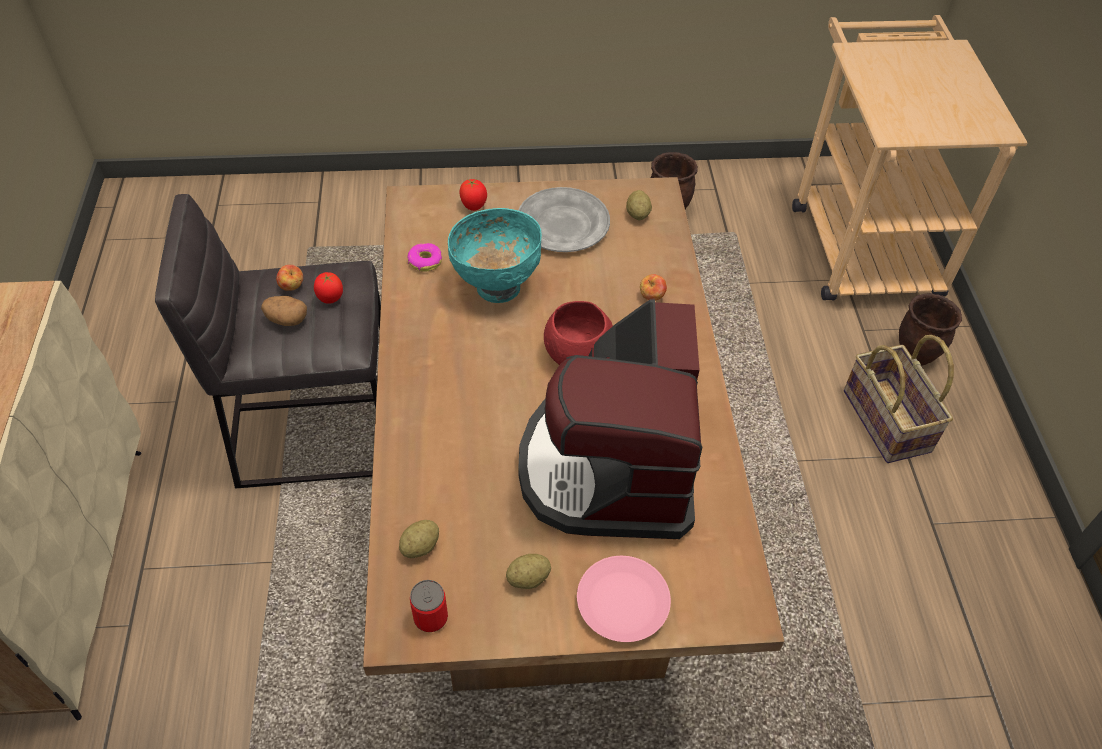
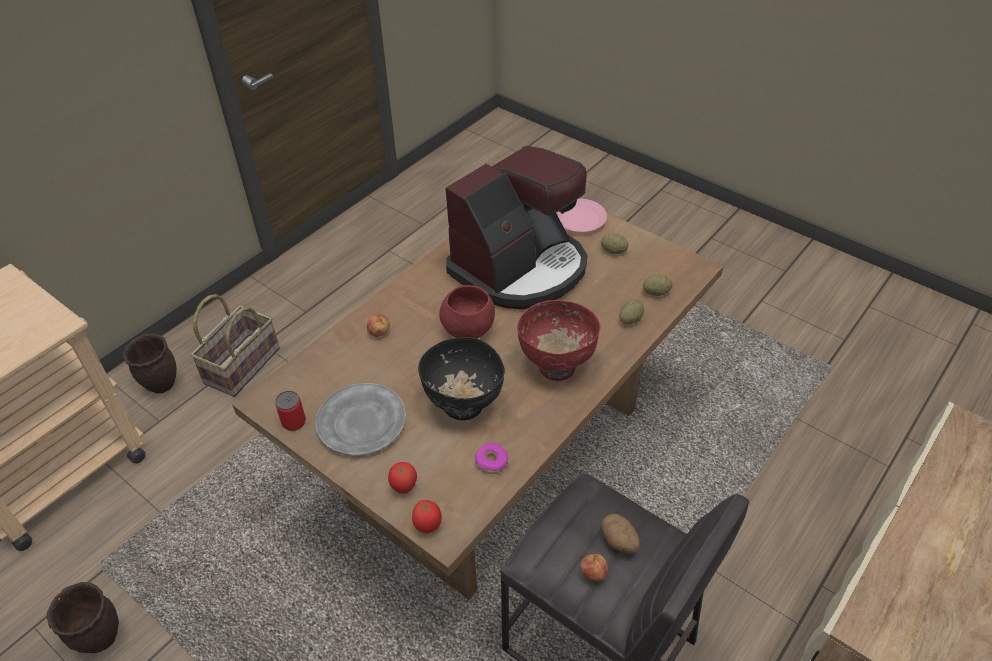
camera: 135 degrees left, 5 degrees down
tomato [314,272,343,304] -> tomato moved to [412,500,442,533]
can [410,580,448,632] -> can moved to [275,391,306,431]
turquoise bowl [448,208,542,303] -> black bowl [418,337,505,420]
potato [626,190,652,221] -> potato moved to [619,300,644,324]
none -> red bowl [517,300,601,381]

